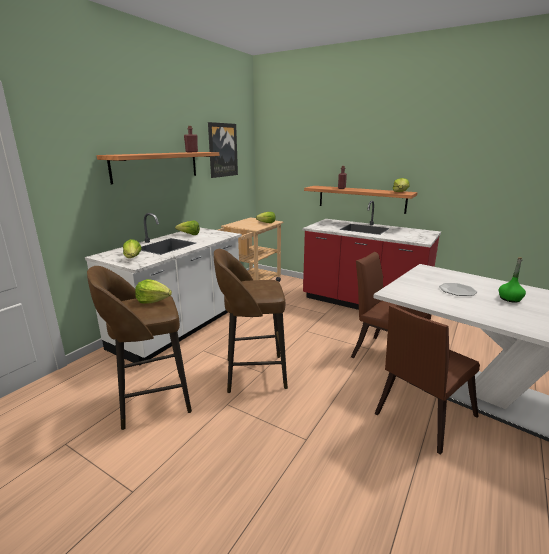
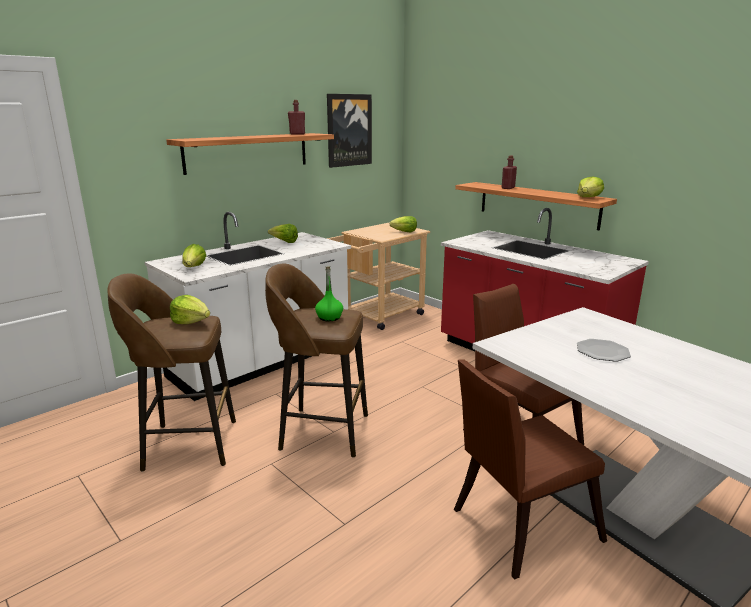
camera: 15 degrees right, 0 degrees up
green bottle [499,257,526,303] -> green bottle moved to [315,266,343,321]

